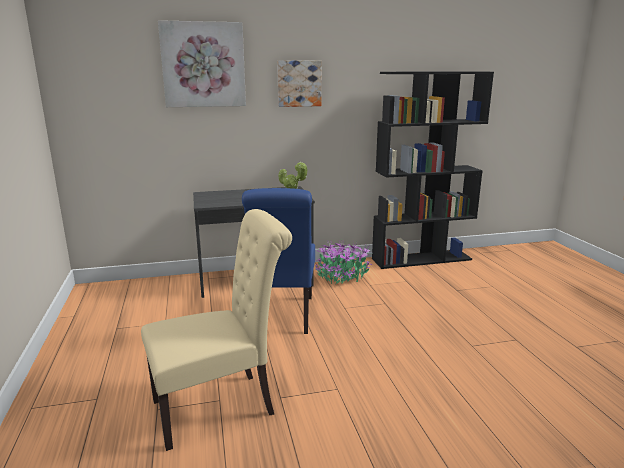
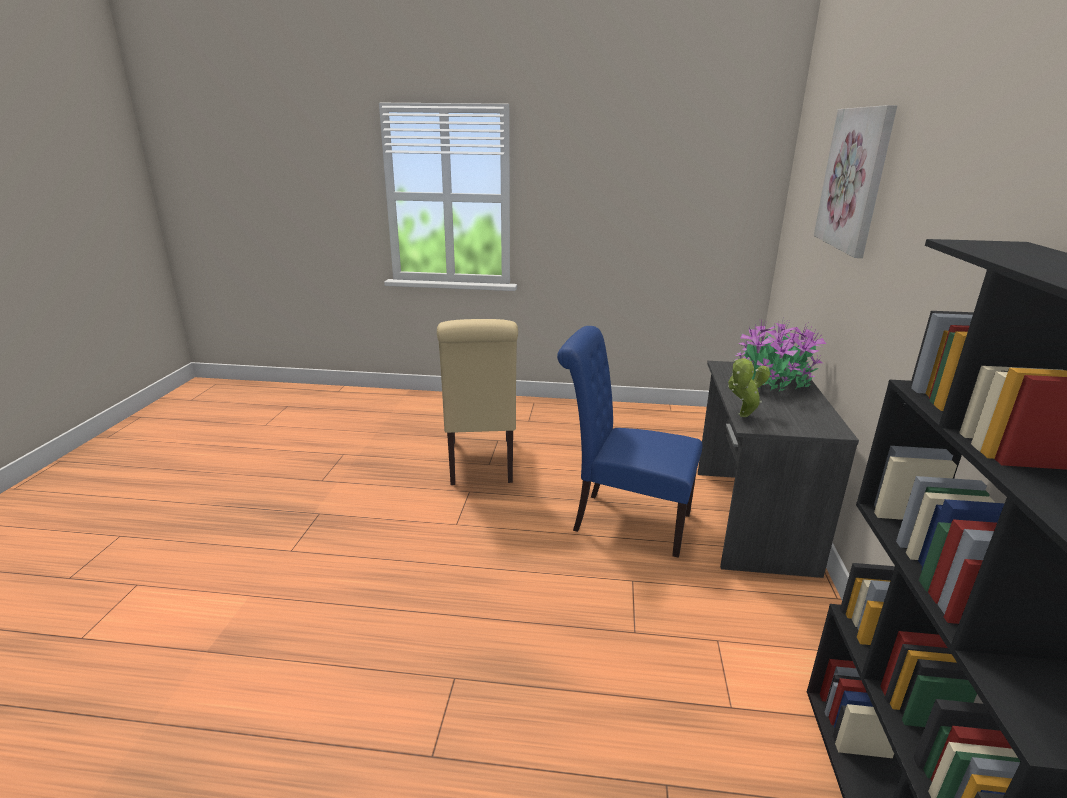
camera: 110 degrees right, 5 degrees up
picture [277,60,322,107] -> none
potted plant [315,239,373,284] -> potted plant moved to [735,316,826,391]

